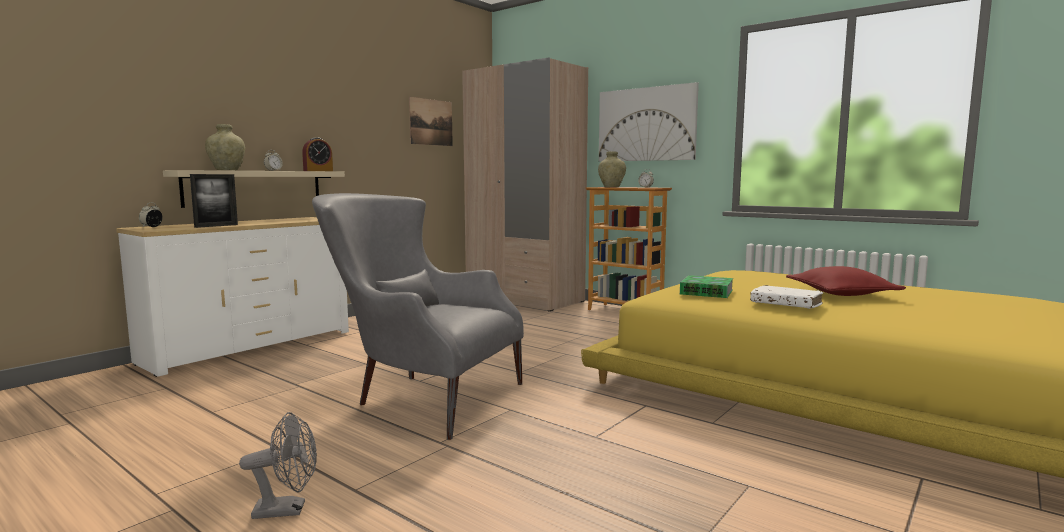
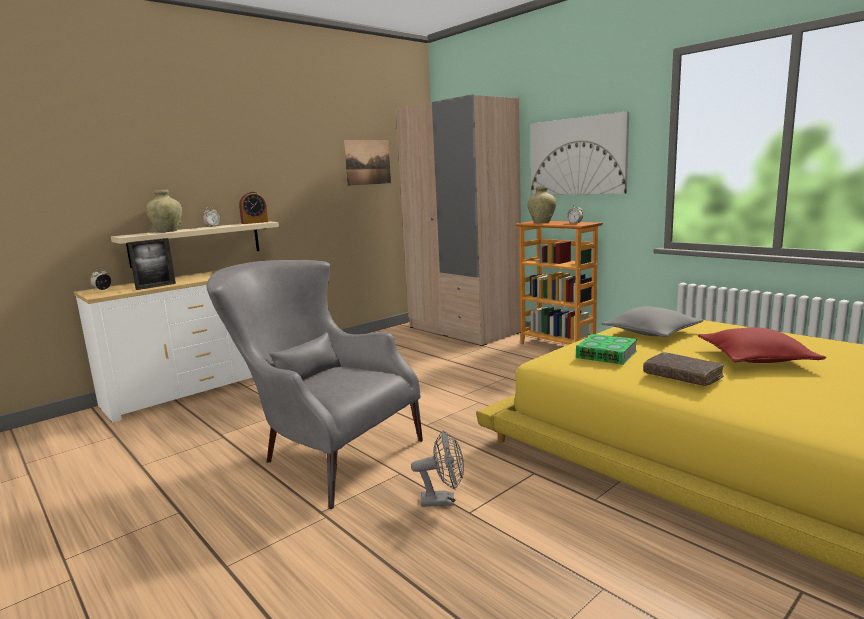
camera: 10 degrees right, 5 degrees up
grey fan [239,412,317,519] -> grey fan moved to [411,431,464,507]
white book [750,285,823,309] -> brown book [643,352,724,386]
none -> grey pillow [602,307,704,337]

